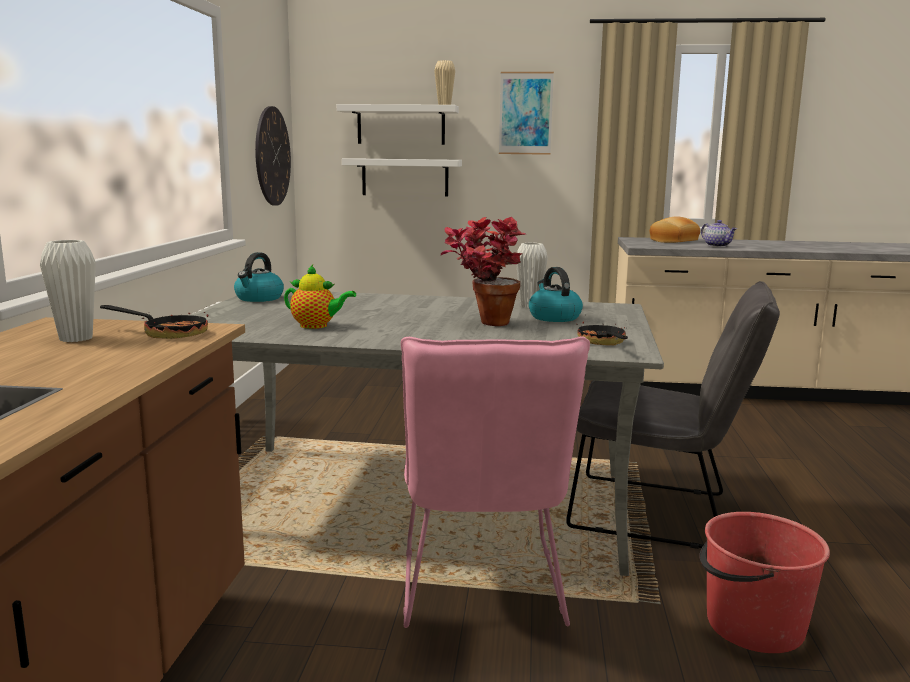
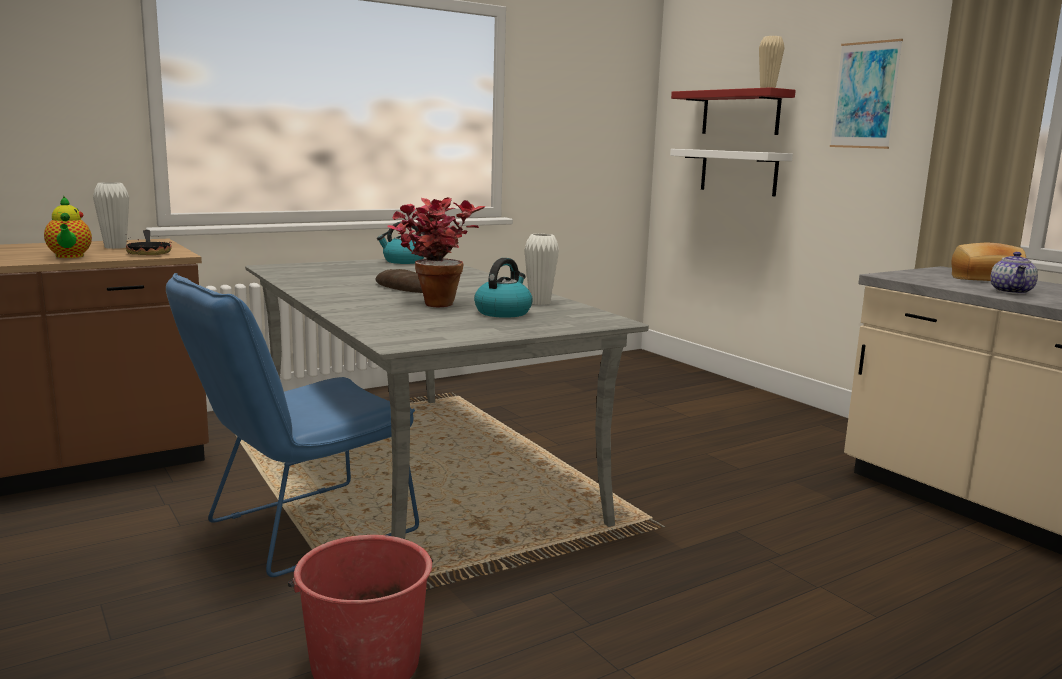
camera: 50 degrees right, 0 degrees up
wall clock [255,106,291,206] -> none
teapot [284,265,356,329] -> teapot moved to [44,196,92,258]
white shelf [337,104,459,145] -> red shelf [671,87,796,135]
pink chair [401,336,590,628] -> blue chair [166,273,419,577]
grey chair [566,281,780,549] -> none
frying pan [576,322,628,346] -> none
none -> bread [375,269,423,293]

